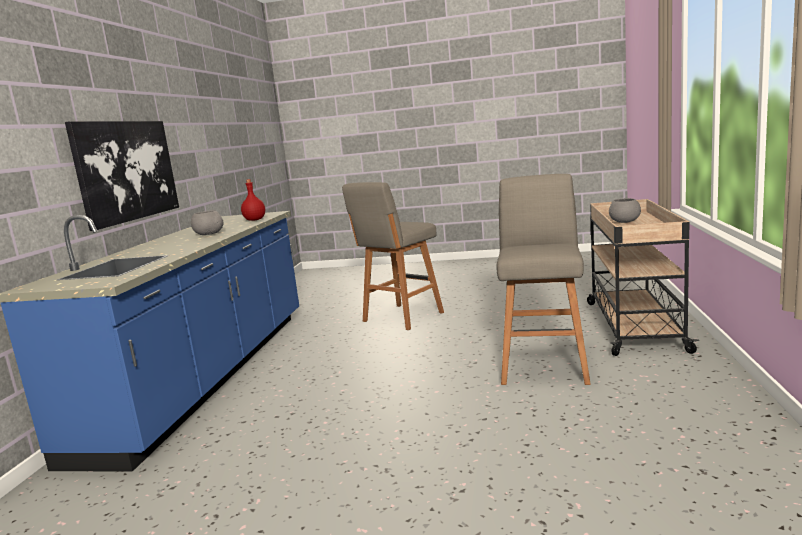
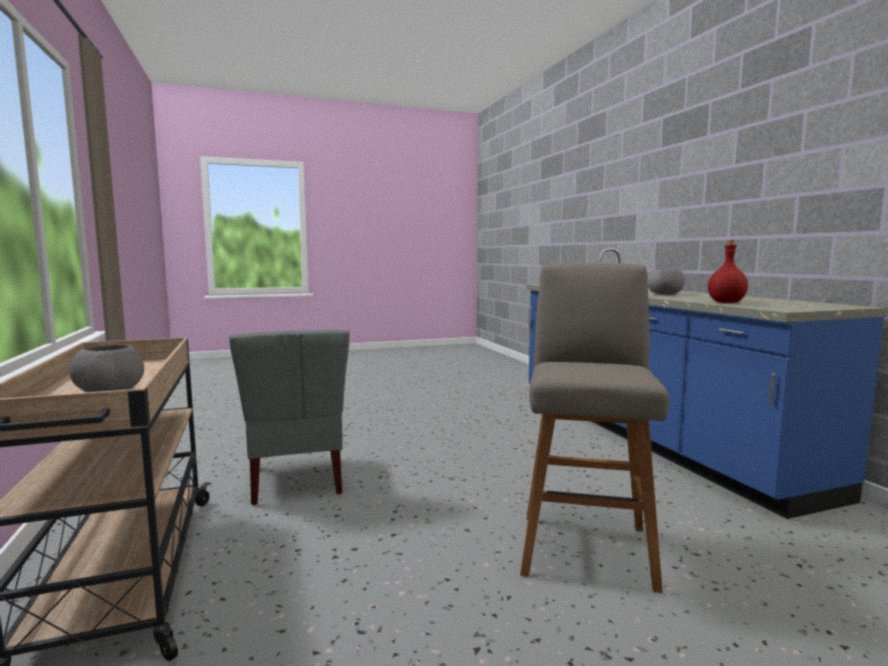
camera: 150 degrees right, 5 degrees down
picture [65,121,179,231] -> none
grey stool [496,174,591,385] -> grey chair [229,330,350,505]

